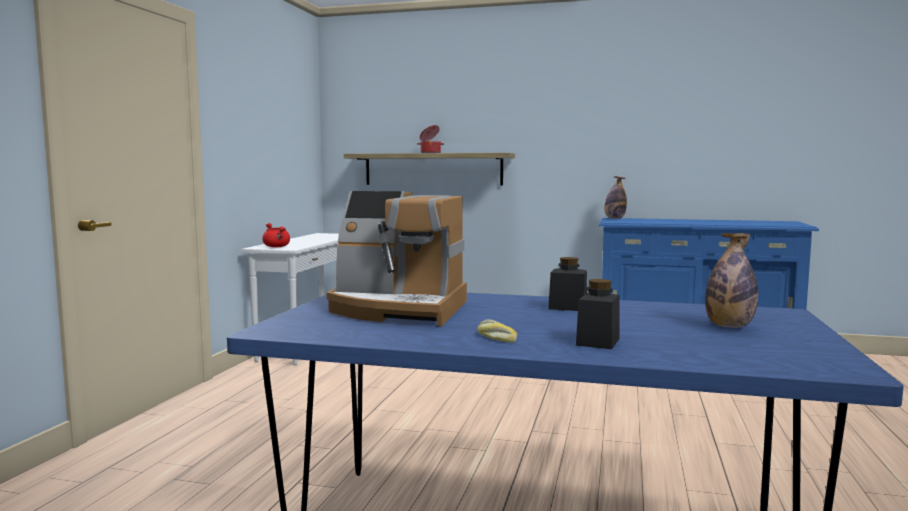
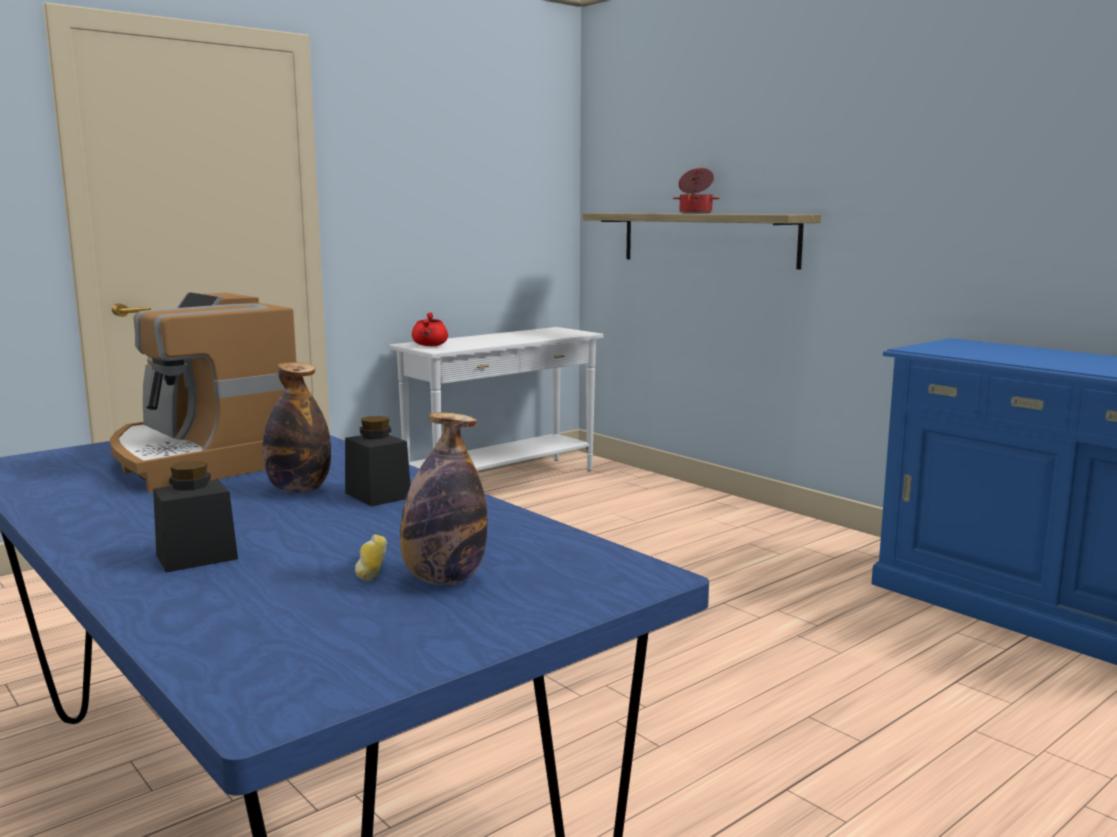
camera: 35 degrees right, 5 degrees up
bread [478,320,517,343] -> bread moved to [355,534,387,582]
bottle [604,176,627,219] -> bottle moved to [262,362,331,494]

